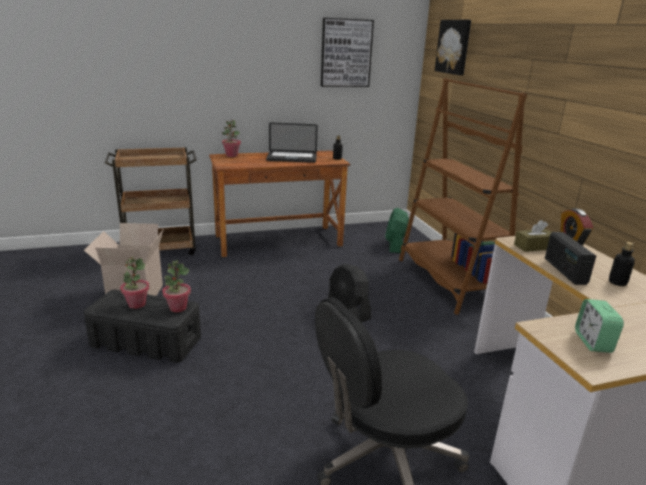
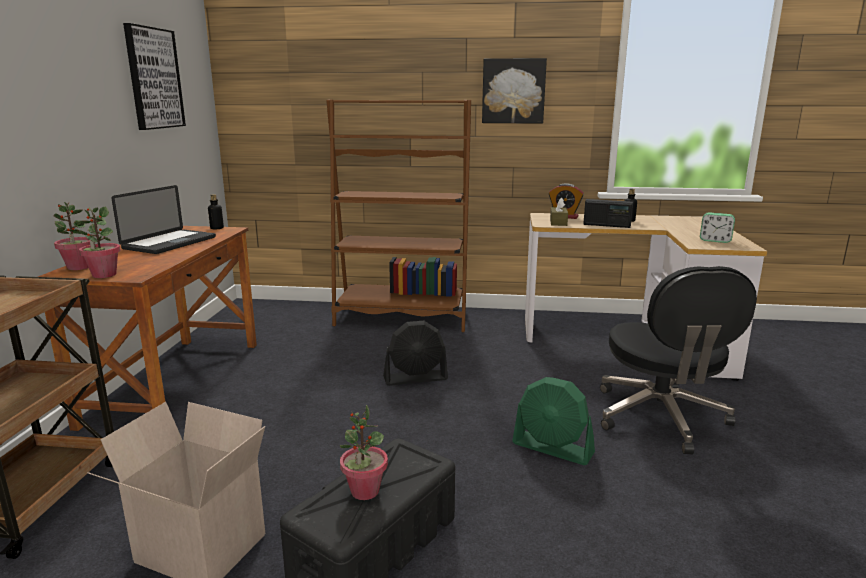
camera: 65 degrees left, 5 degrees down
potted plant [162,260,191,312] -> potted plant moved to [79,207,121,278]
green fan [385,208,409,253] -> green fan moved to [512,377,595,465]
picture [435,20,471,75] -> picture moved to [482,58,547,124]

